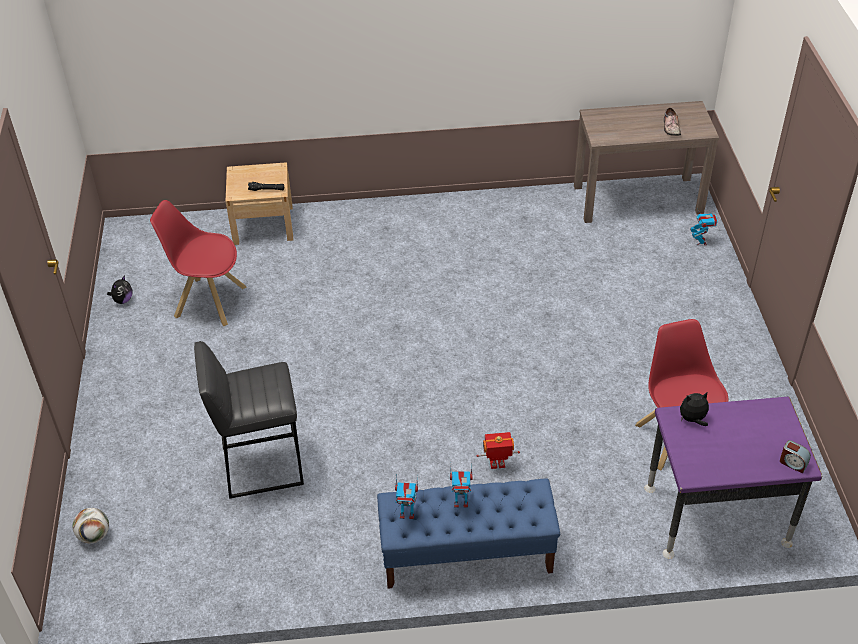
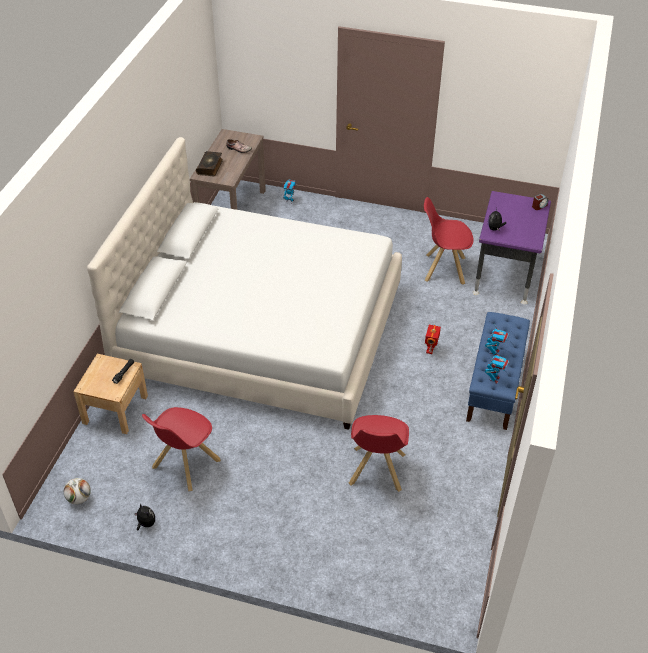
camera: 70 degrees left, 0 degrees up
football [73,508,109,543] -> football moved to [64,478,91,504]
grey stool [194,341,304,499] -> red chair [349,415,409,492]
none -> white bed [87,137,402,430]
none -> book [196,151,223,176]

